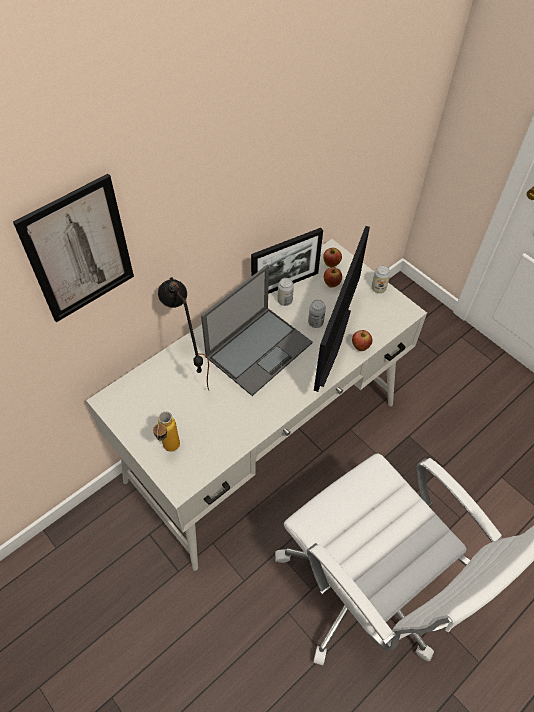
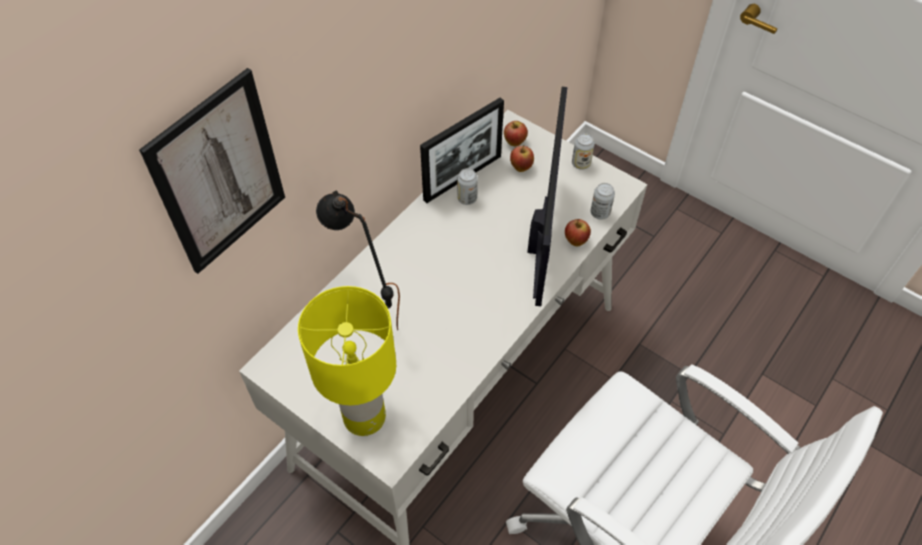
camera: 10 degrees left, 0 degrees up
bottle [153,411,180,452] -> yellow table lamp [298,286,396,436]
laptop [201,265,313,396] -> none
can [308,300,326,328] -> can moved to [590,183,615,220]

